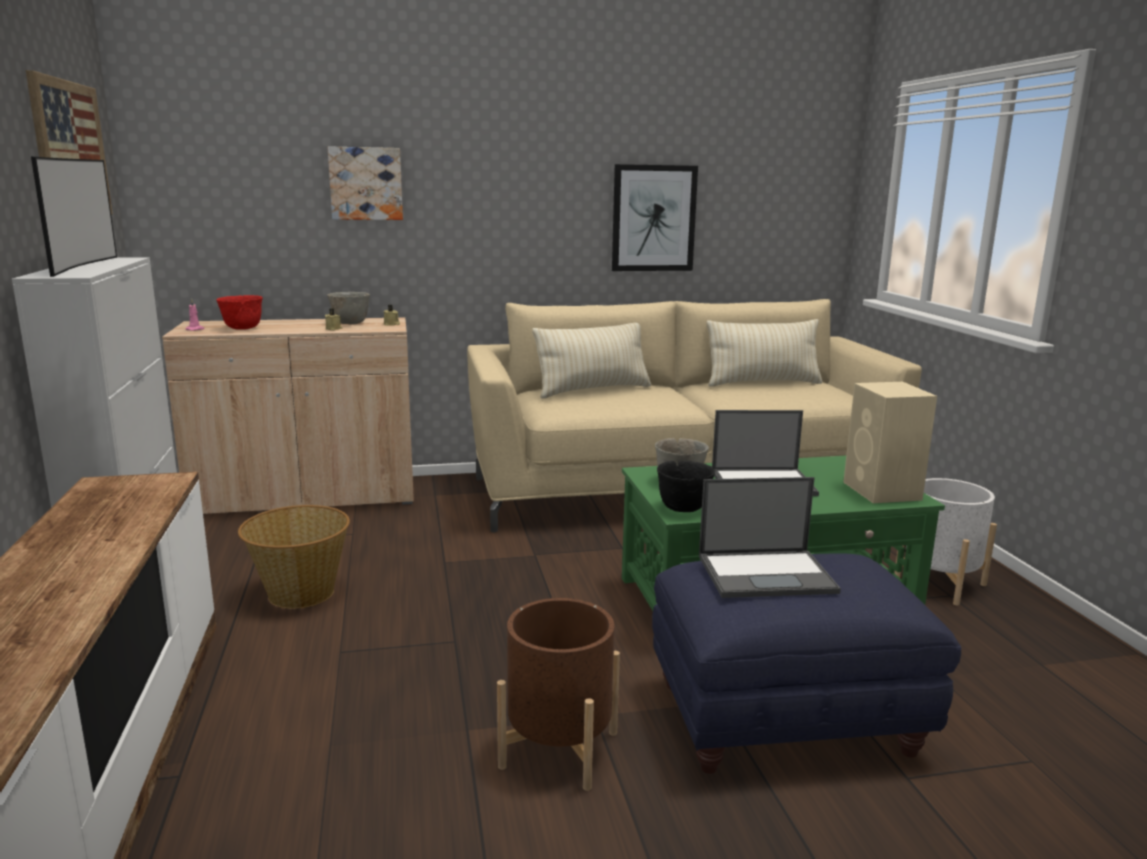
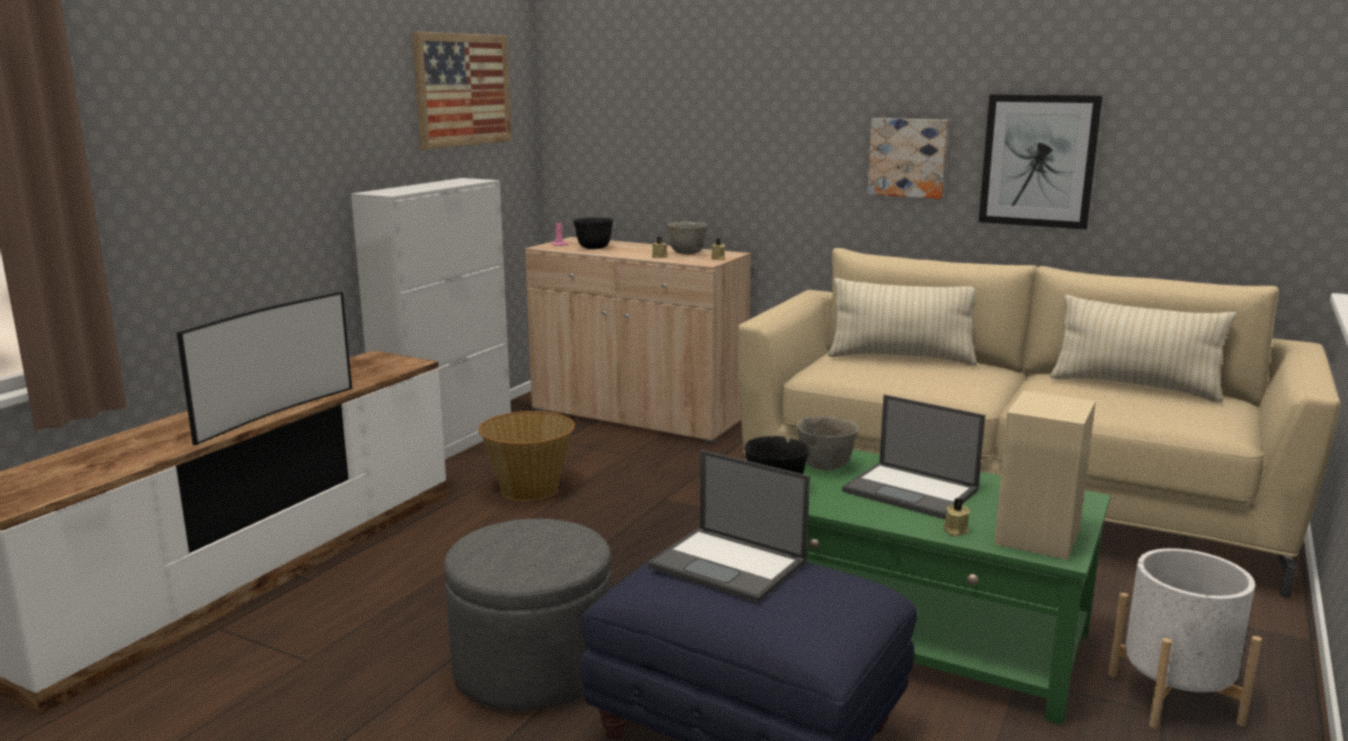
camera: 40 degrees right, 0 degrees up
television [31,157,117,277] -> television moved to [177,292,352,446]
red bowl [216,295,263,330] -> black bowl [573,218,613,249]
picture [328,146,403,220] -> picture moved to [867,118,949,199]
brown planter [497,598,620,791] -> grey ottoman [444,518,611,711]
none -> beige candle [943,498,970,536]

